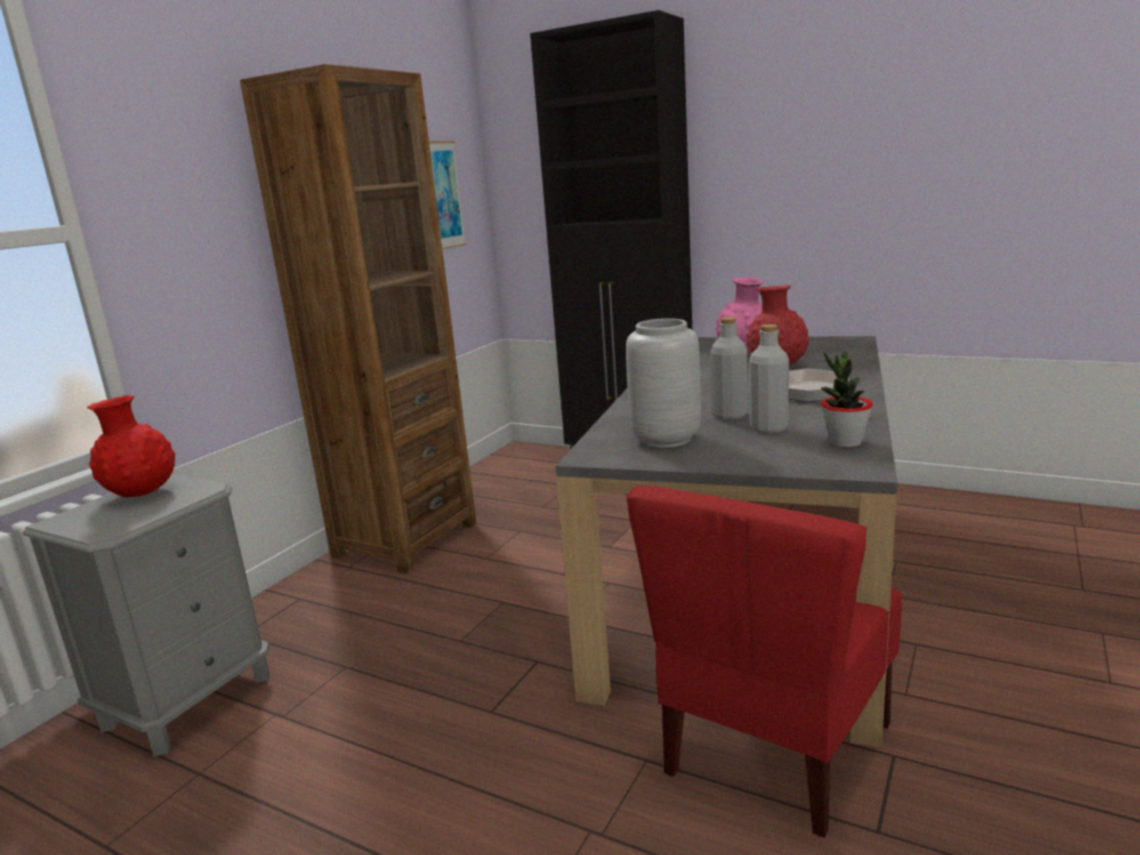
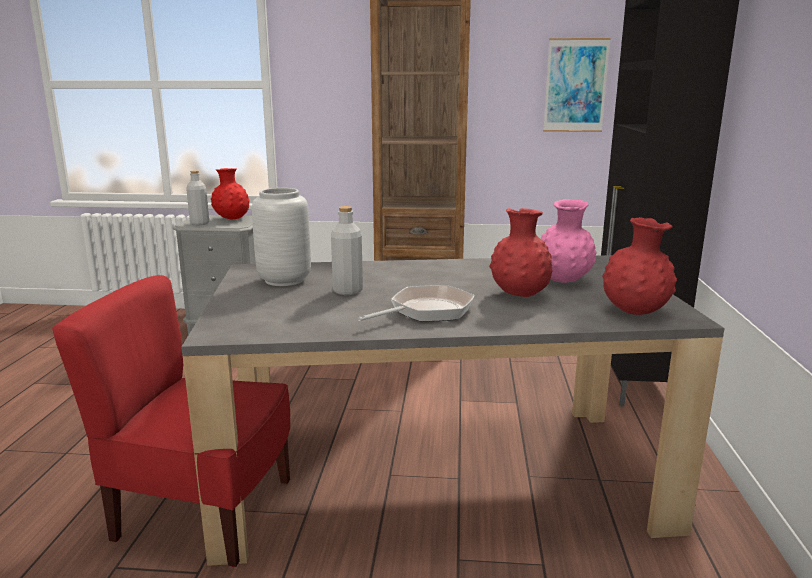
camera: 65 degrees right, 0 degrees up
grey bottle [749,324,789,434] -> grey bottle moved to [186,170,209,225]
potted plant [821,351,873,447] -> none
none -> red vase [602,217,677,315]

